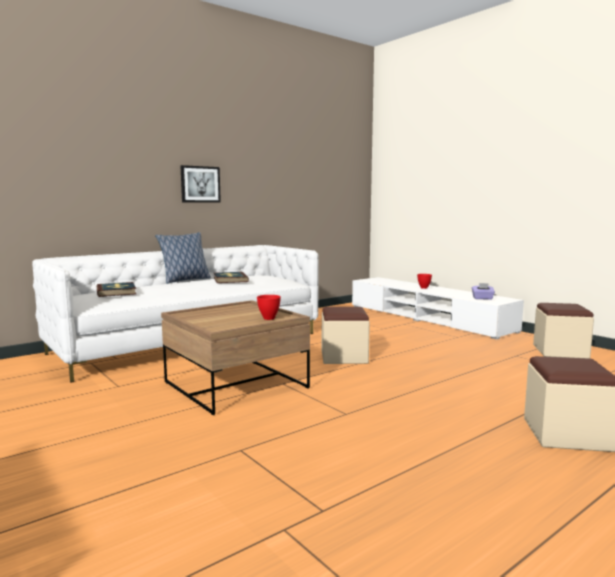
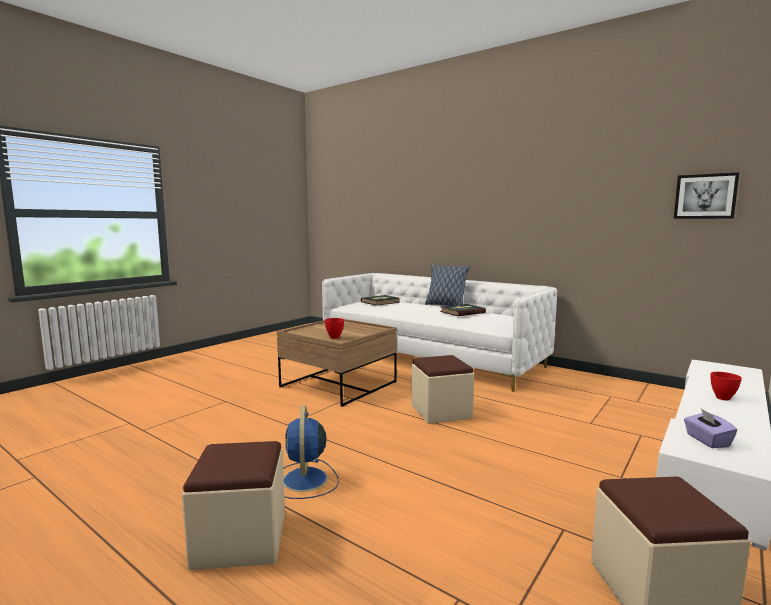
camera: 75 degrees right, 0 degrees up
picture [180,165,221,202] -> picture moved to [674,172,739,219]
none -> blue fan [283,405,339,499]

